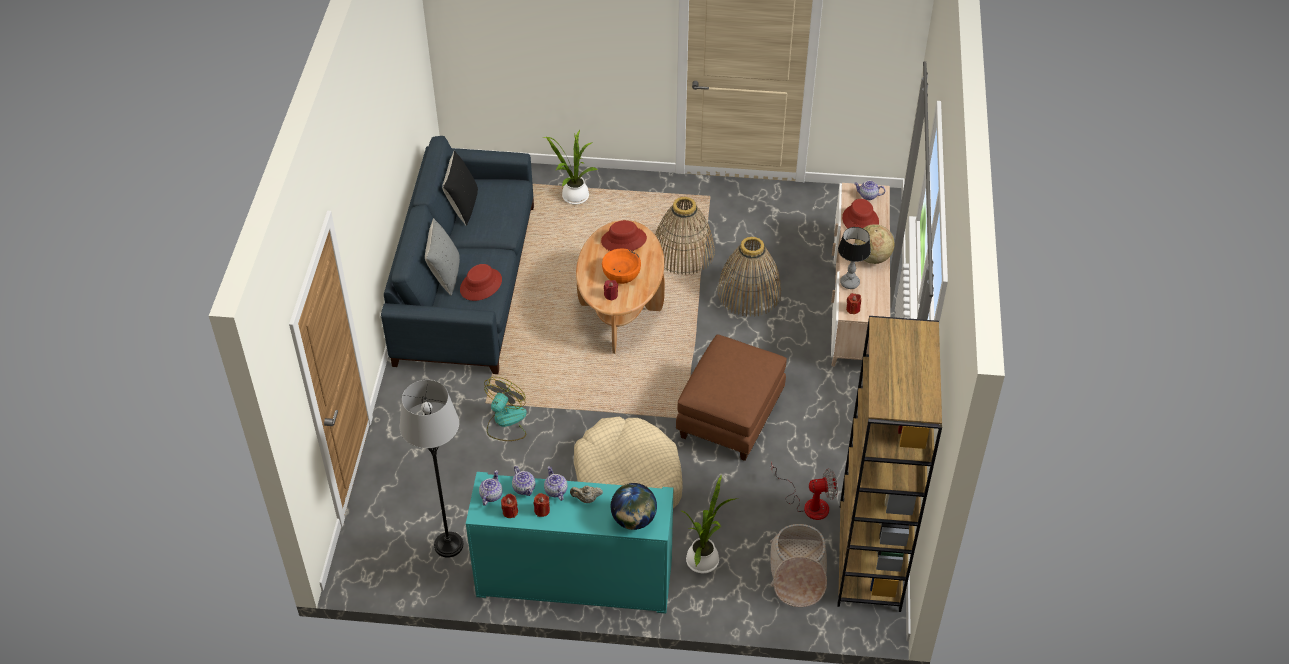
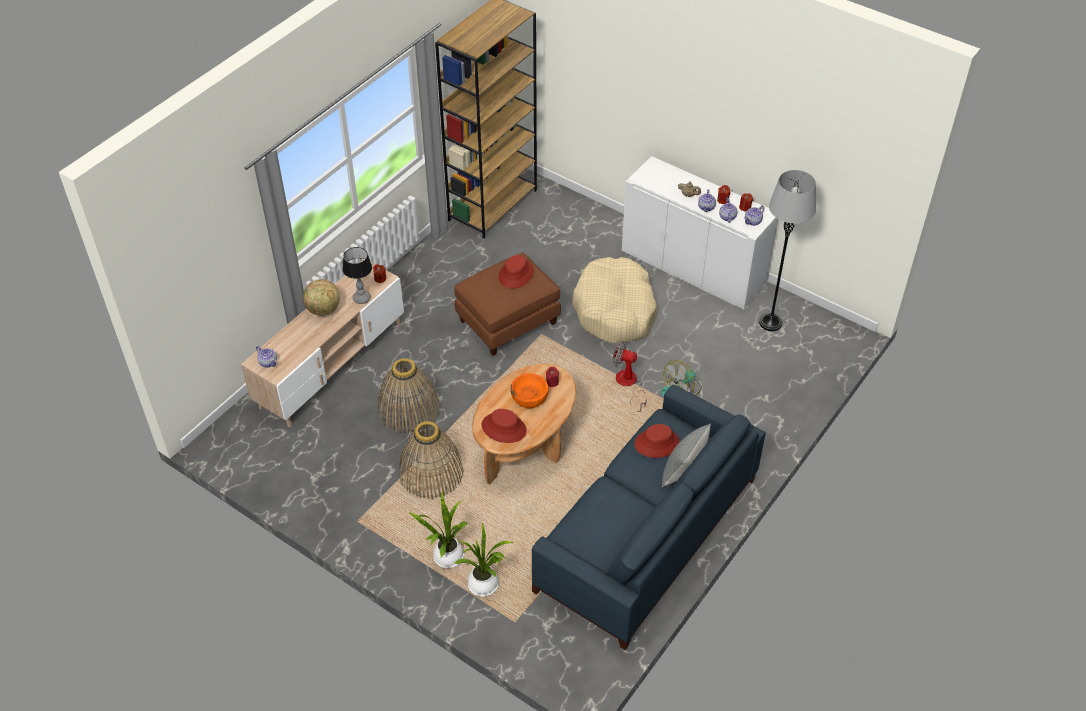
camera: 150 degrees left, 0 degrees up
black pillow [442,150,478,226] -> none
turquoise cabinet [466,472,673,614] -> white cabinet [622,156,778,310]
globe [611,483,657,530] -> none
potted plant [682,475,737,574] -> potted plant moved to [410,492,467,568]
basket [770,524,827,607] -> none
fan [771,461,838,520] -> fan moved to [613,341,647,412]
red hat [842,199,879,228] -> red hat moved to [499,255,534,289]

